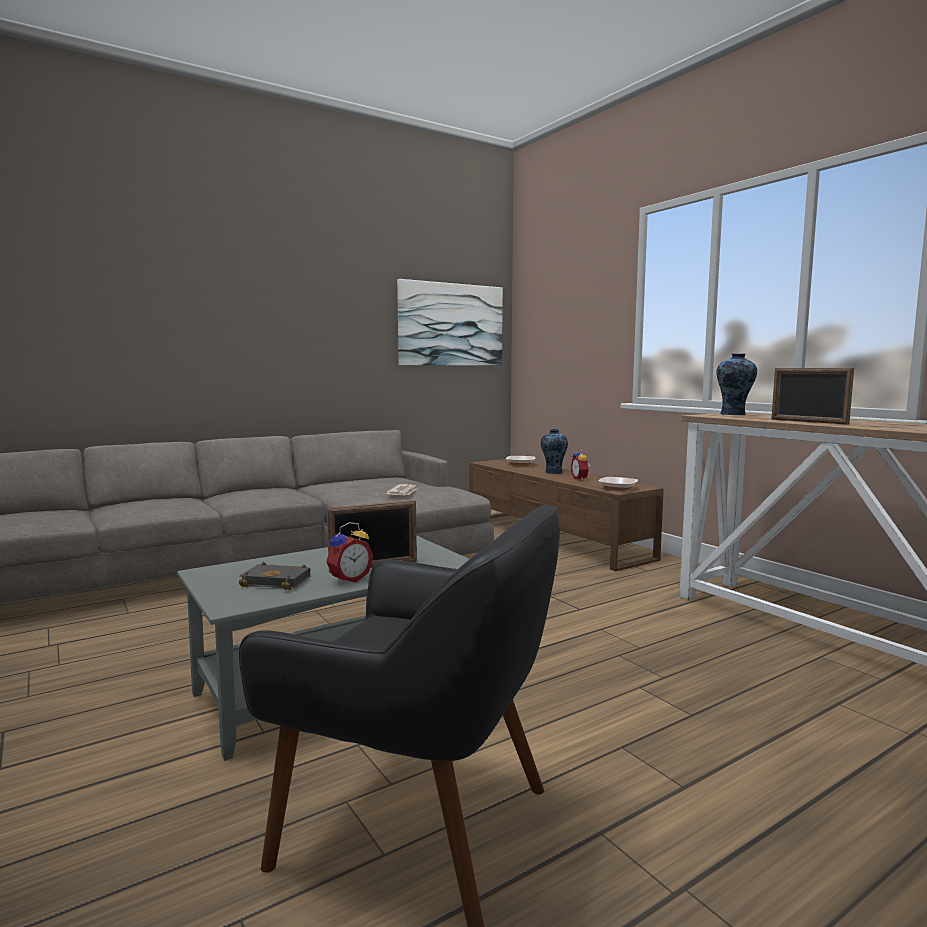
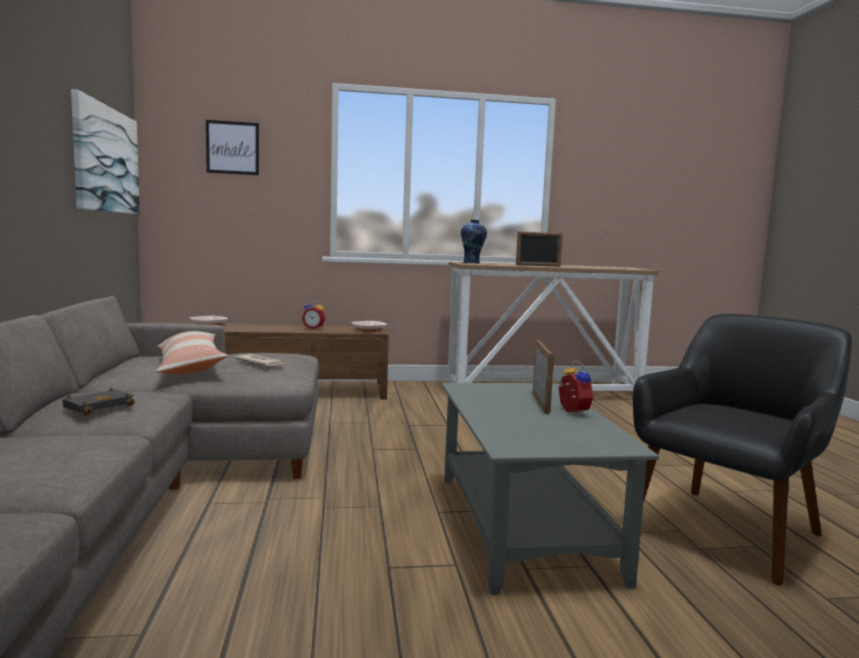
camera: 65 degrees left, 0 degrees up
black book [239,562,311,590] -> black book moved to [62,387,135,415]
vase [541,429,568,474] -> none
none -> pillow [156,331,228,374]
none -> picture [206,120,259,175]

